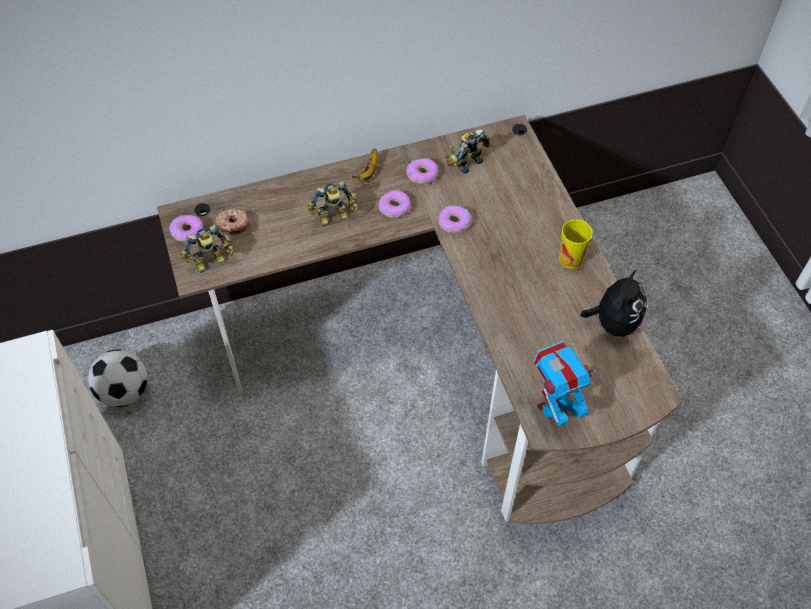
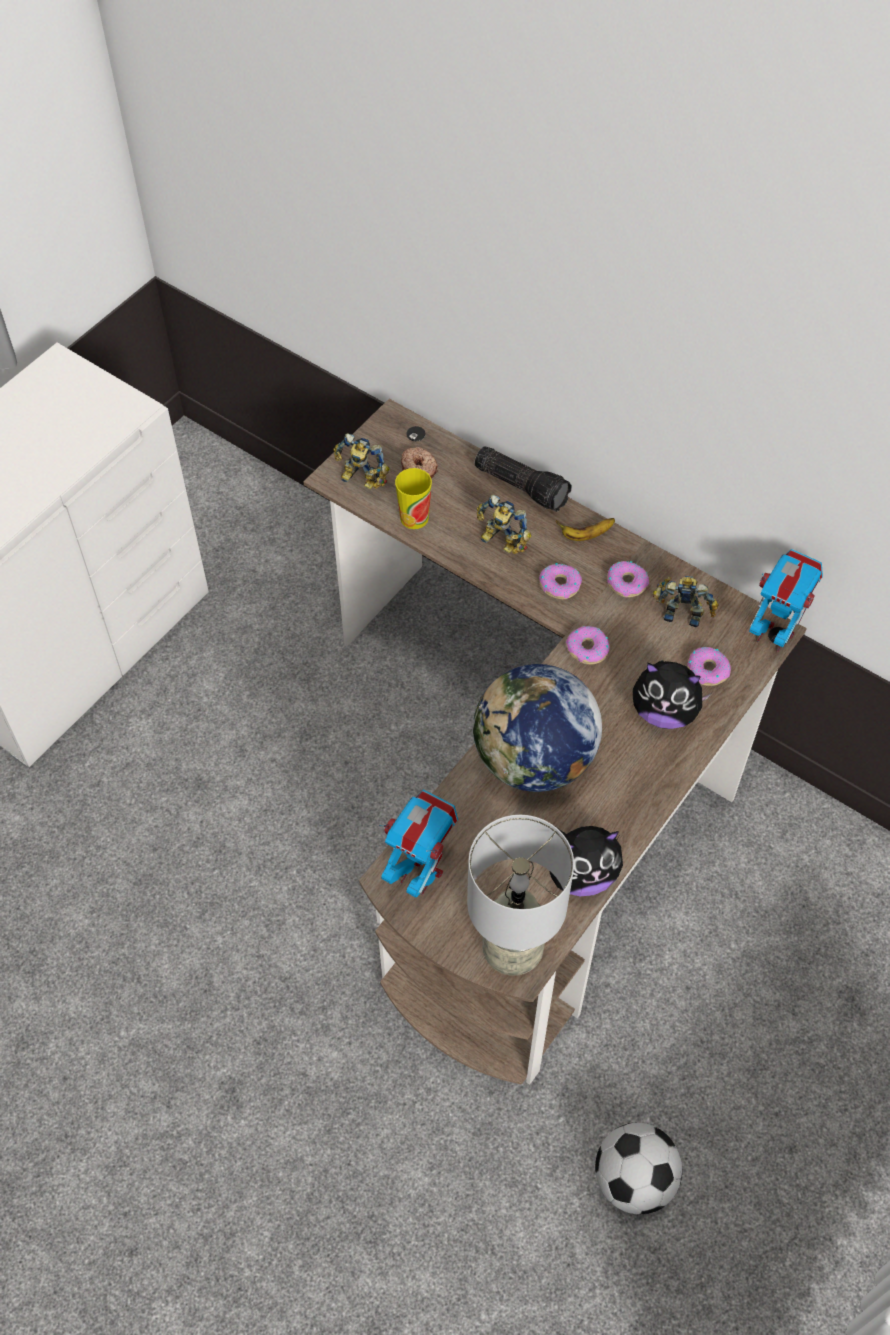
camera: 55 degrees right, 0 degrees up
football [88,350,148,407] -> football moved to [595,1123,682,1215]
donut [169,215,203,242] -> donut moved to [687,647,731,686]
cup [559,220,593,269] -> cup moved to [395,468,432,529]
none -> grey table lamp [467,815,574,976]
none -> globe [473,664,602,792]
none -> flashlight [475,446,572,512]
none -> plush toy [633,661,711,729]
none -> toy robot [749,549,823,652]

